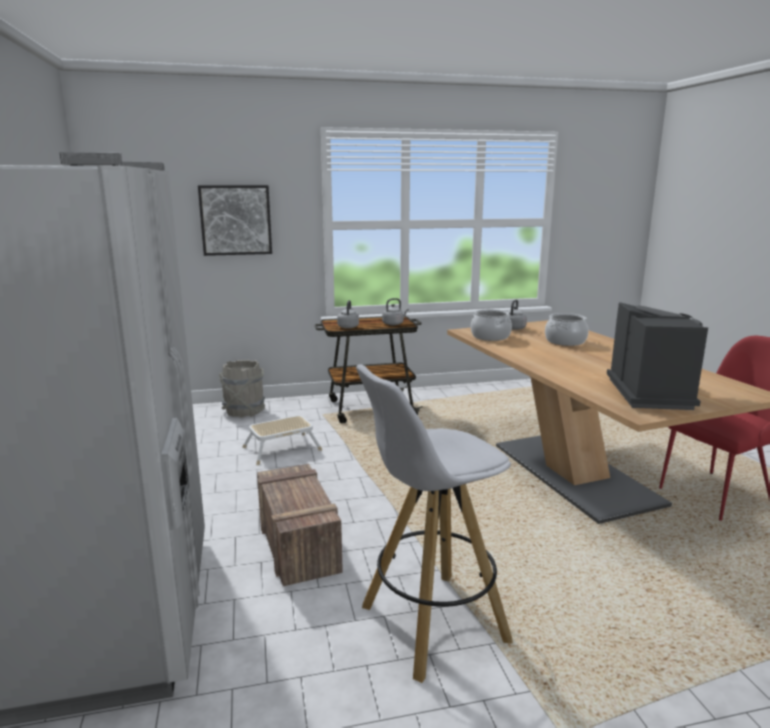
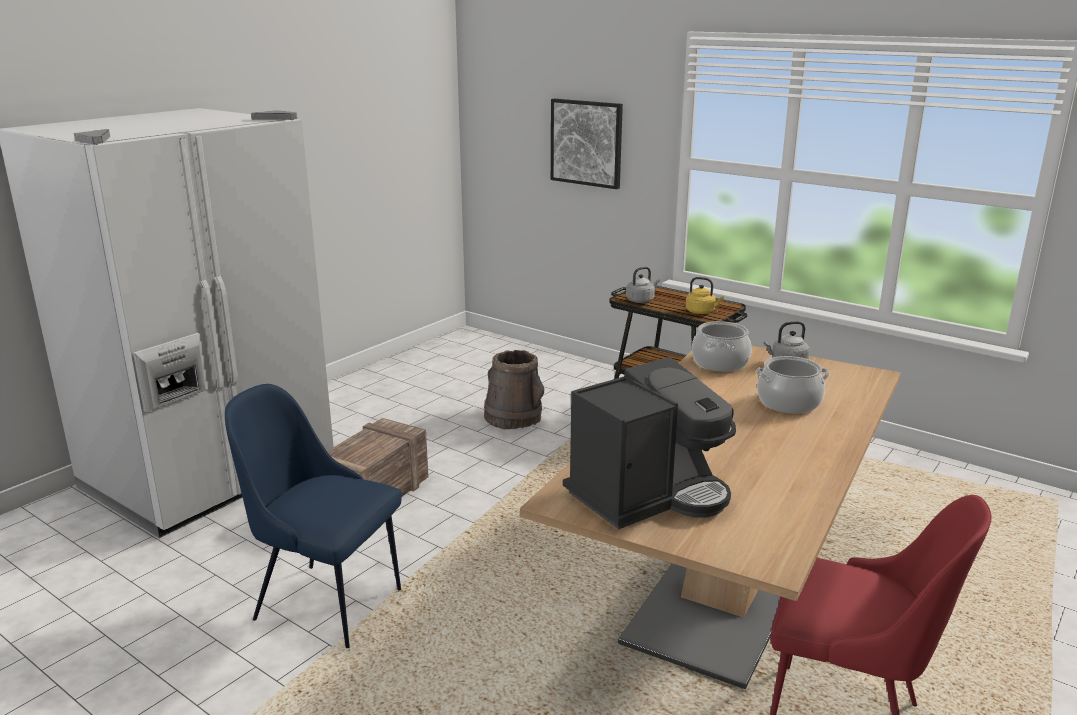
camera: 50 degrees right, 5 degrees up
grey bucket [219,360,265,418] -> none
beige step ladder [242,416,323,465] -> brown bucket [484,350,544,429]
white stool [356,365,513,683] -> blue chair [225,384,402,648]
grey kettle [382,298,409,325] -> yellow kettle [685,277,724,314]

